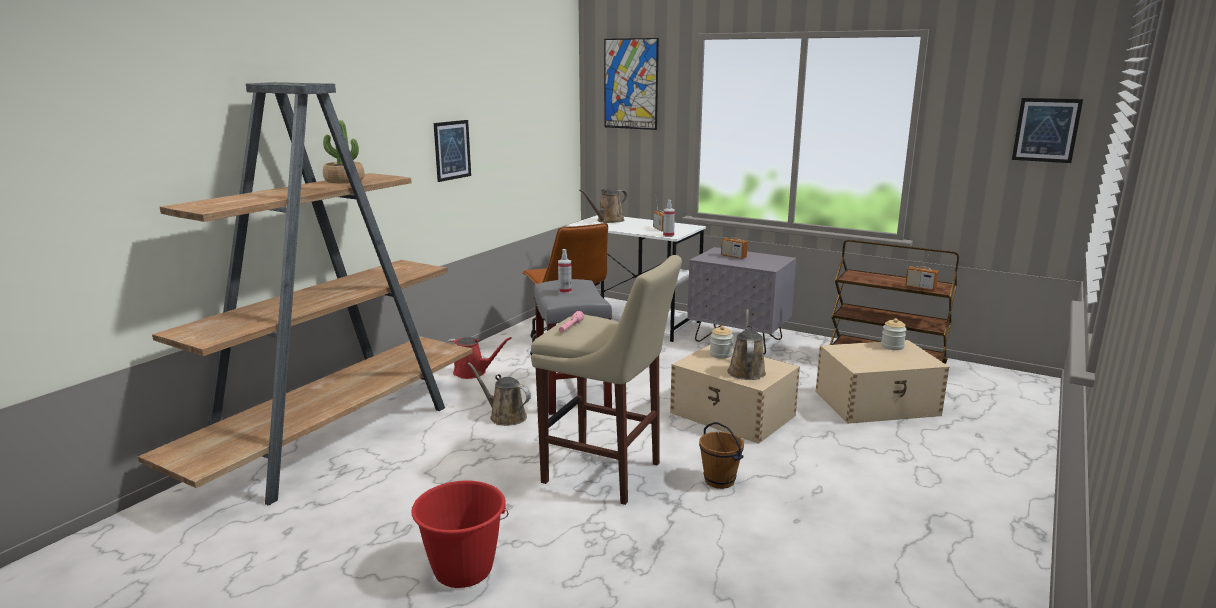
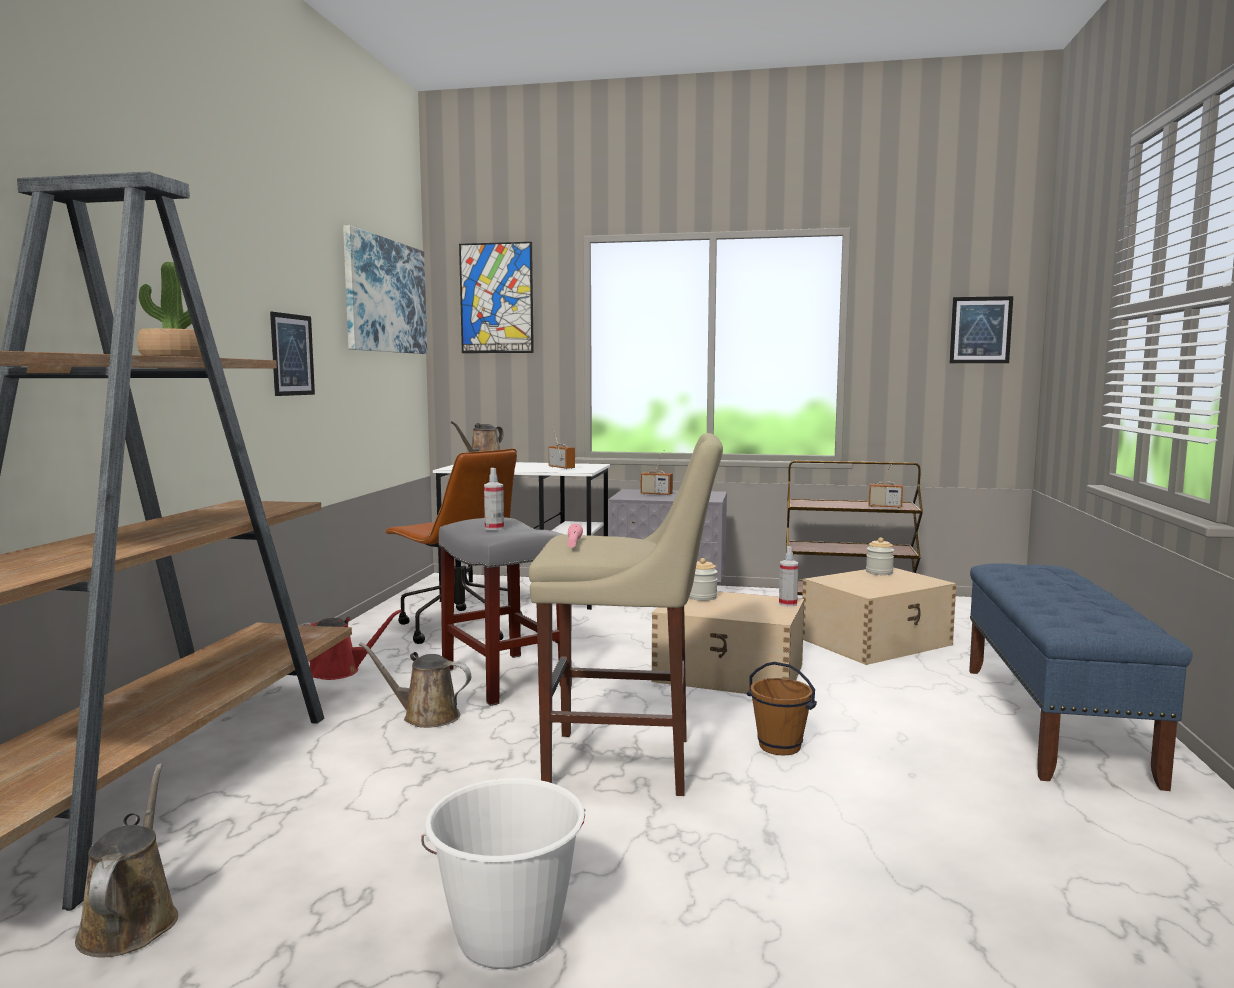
camera: 20 degrees left, 10 degrees down
red bucket [411,480,509,588] -> white bucket [421,778,585,969]
spray bottle [663,200,675,237] -> spray bottle moved to [779,546,799,607]
brown watering can [727,309,766,380] -> brown watering can moved to [75,764,178,957]
none -> picture [343,225,427,354]
none -> blue bench [969,563,1192,791]

